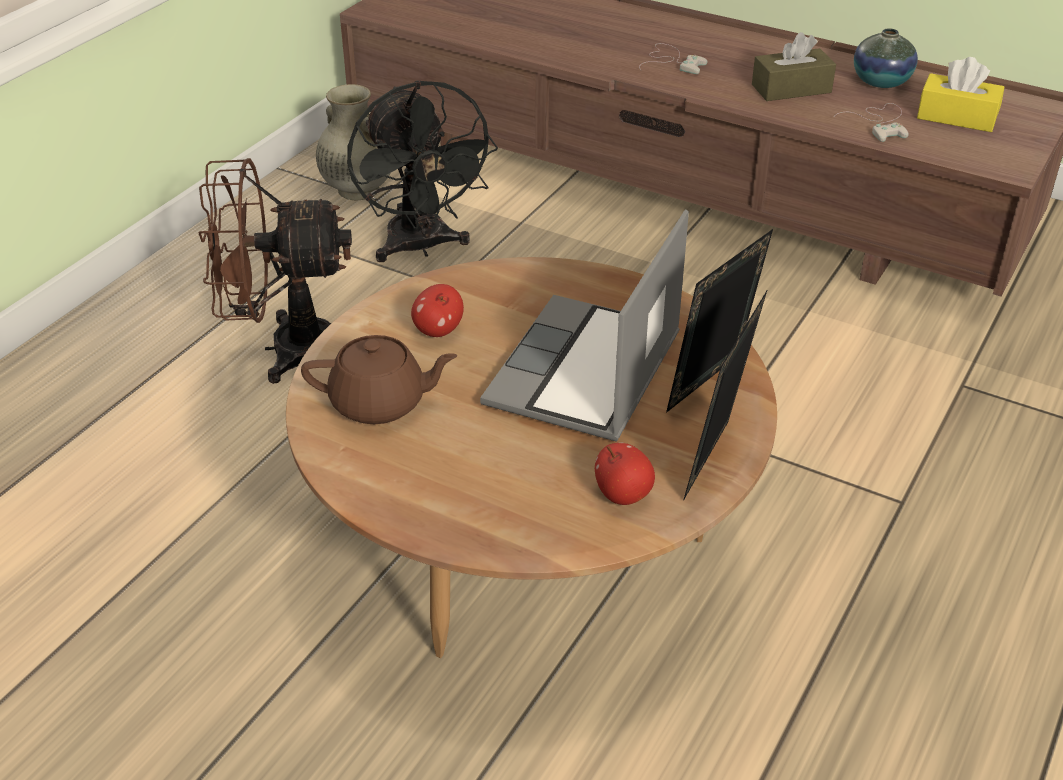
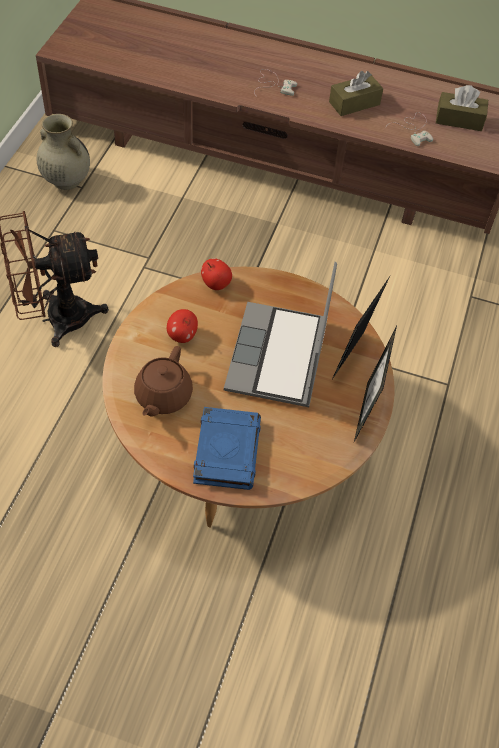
camera: 15 degrees left, 15 degrees up
brown teapot [301,335,458,424] -> brown teapot turned 120 degrees clockwise [134,346,193,417]
black fan [347,80,498,262] -> none
apple [595,442,655,505] -> apple moved to [201,258,232,290]
vase [854,28,918,88] -> none
yellow tissue box [917,57,1004,132] -> brown tissue box [436,85,488,131]
none -> blue book [193,407,261,490]

